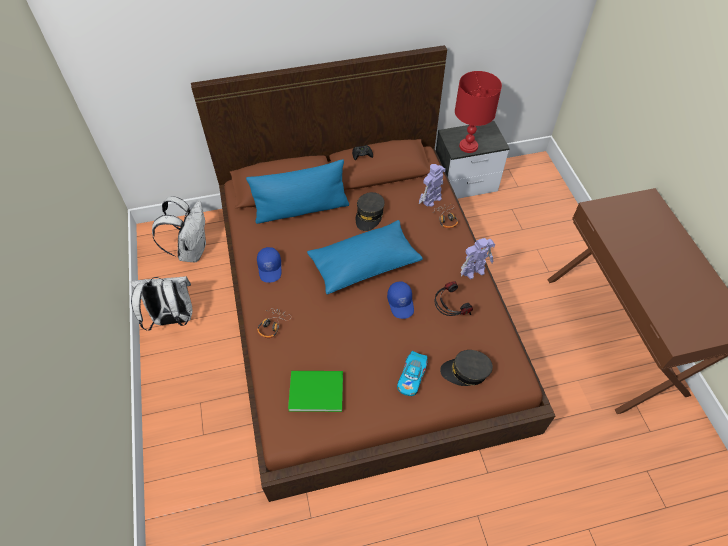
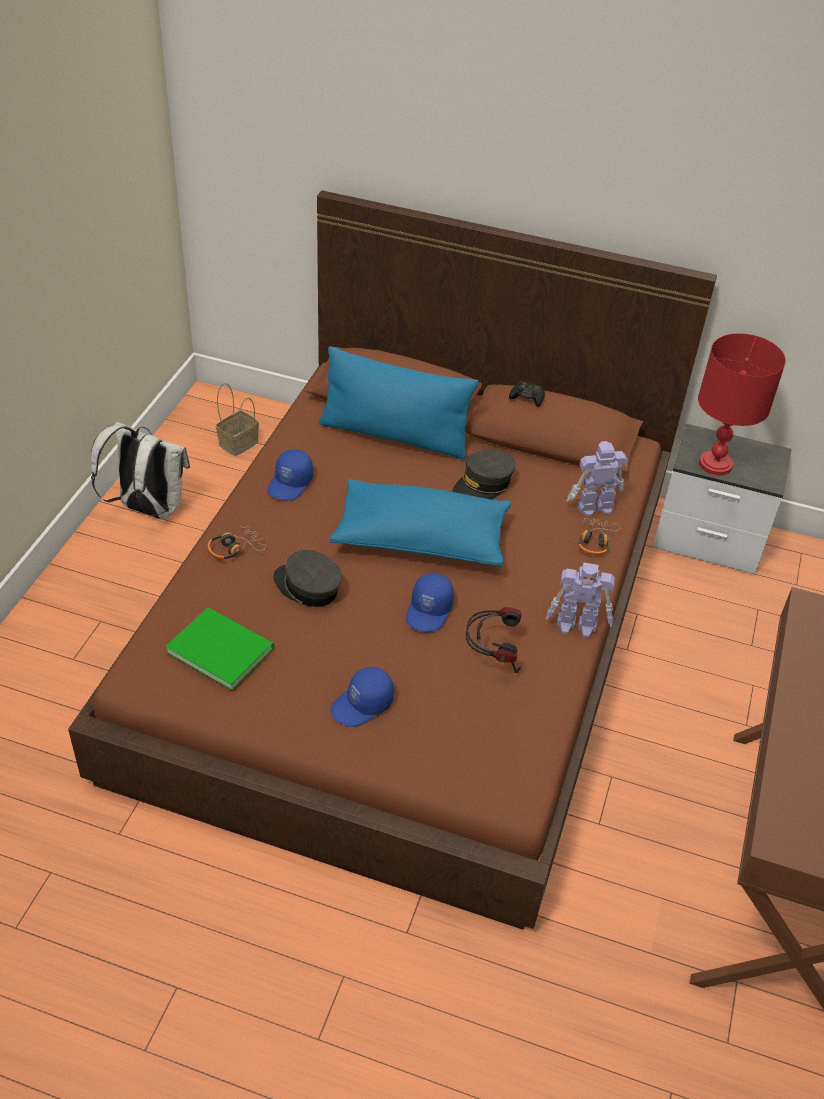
camera: 30 degrees right, 10 degrees down
white backpack [152,196,206,262] -> basket [216,383,259,456]
toy car [397,351,428,396] -> blue cap [330,667,394,727]
grey cap [440,350,493,386] -> grey cap moved to [273,550,342,607]

